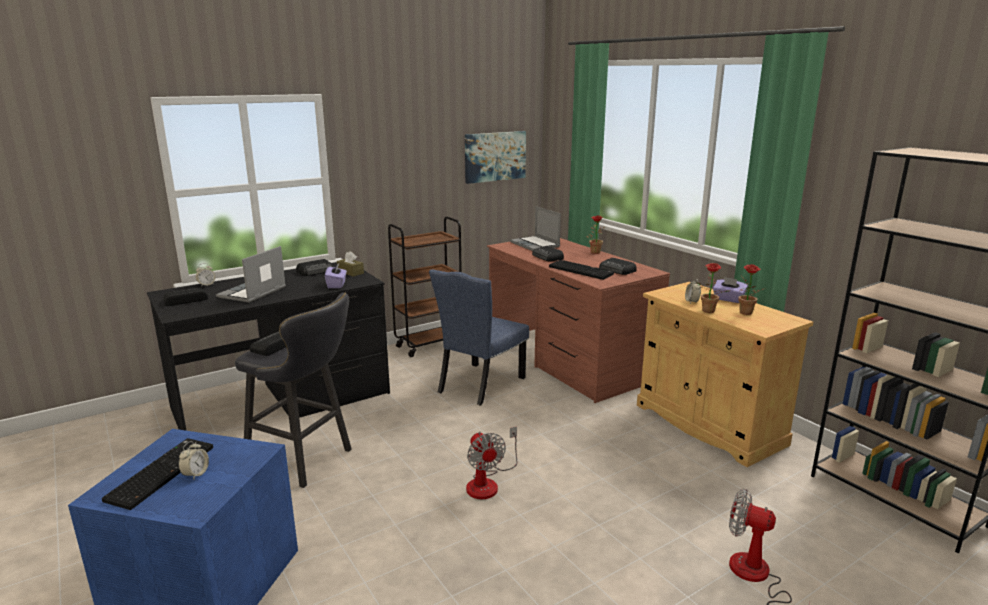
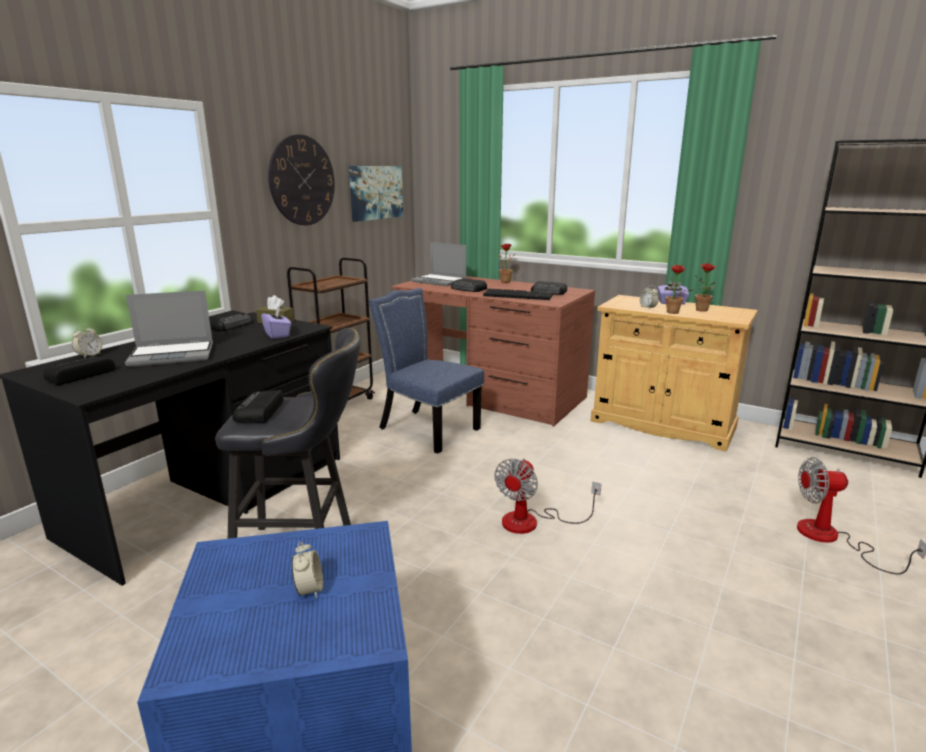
camera: 25 degrees left, 0 degrees up
keyboard [102,438,213,510] -> none
laptop [216,246,286,303] -> laptop turned 105 degrees counterclockwise [125,290,213,367]
blue chair [429,269,529,405] -> blue chair turned 120 degrees clockwise [369,288,484,454]
fan [466,426,517,499] -> fan turned 75 degrees clockwise [494,458,601,534]
none -> wall clock [268,134,335,225]

